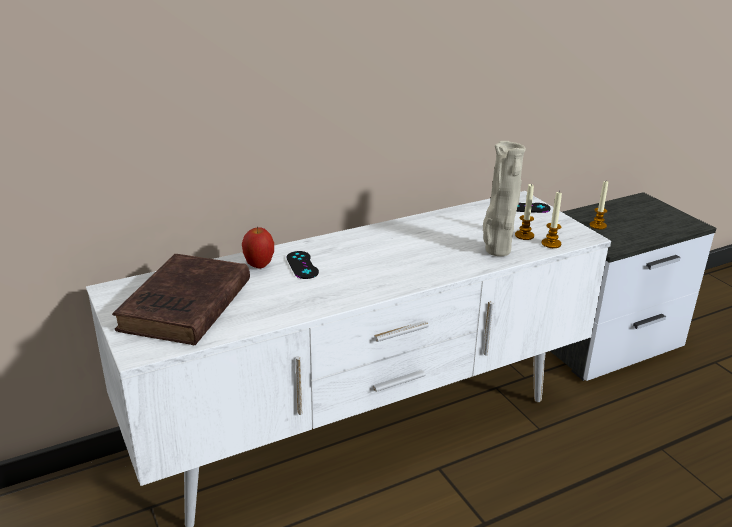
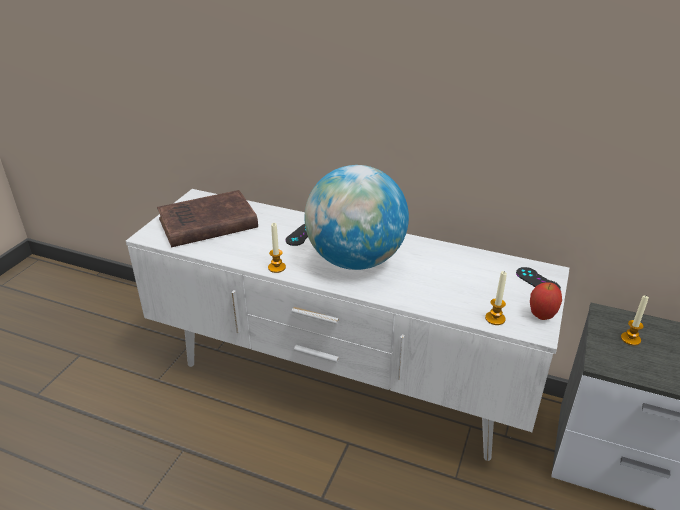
camera: 50 degrees right, 5 degrees up
apple [242,227,274,269] -> apple moved to [530,282,562,320]
beige vase [483,141,526,256] -> none
candle [515,183,534,240] -> candle moved to [268,223,286,273]
none -> globe [304,165,409,270]

